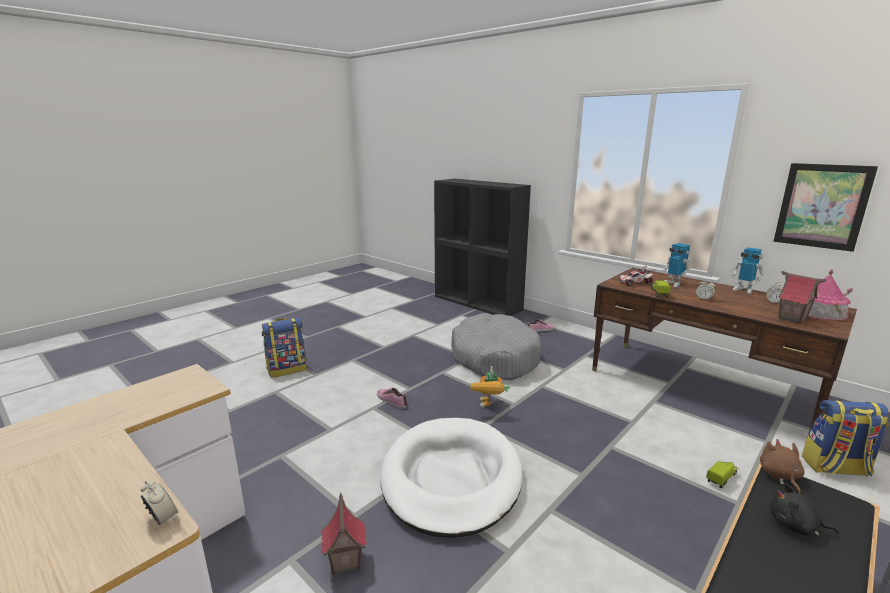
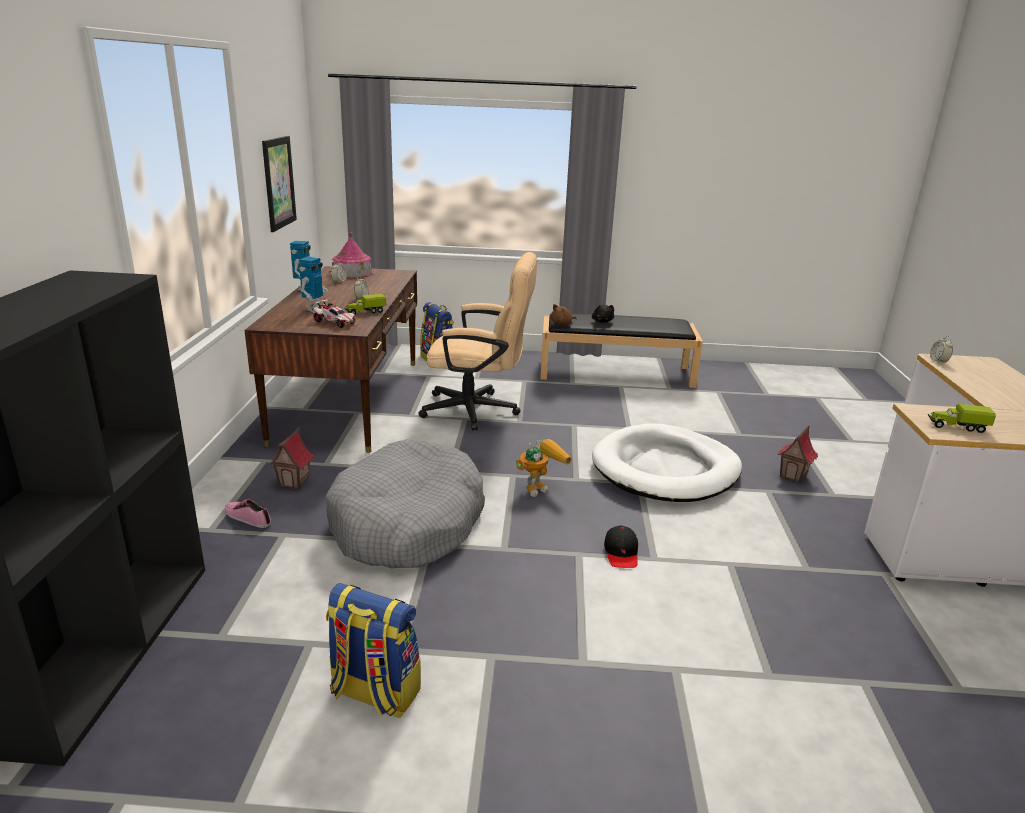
camera: 130 degrees left, 5 degrees up
backpack [262,318,307,378] -> backpack moved to [326,583,421,718]
shoe [377,388,407,408] -> black cap [604,525,638,568]
toy truck [706,461,738,488] -> toy truck moved to [928,404,996,433]
toy house [778,271,826,324] -> toy house moved to [269,426,314,489]
none -> beige office chair [419,252,537,430]

